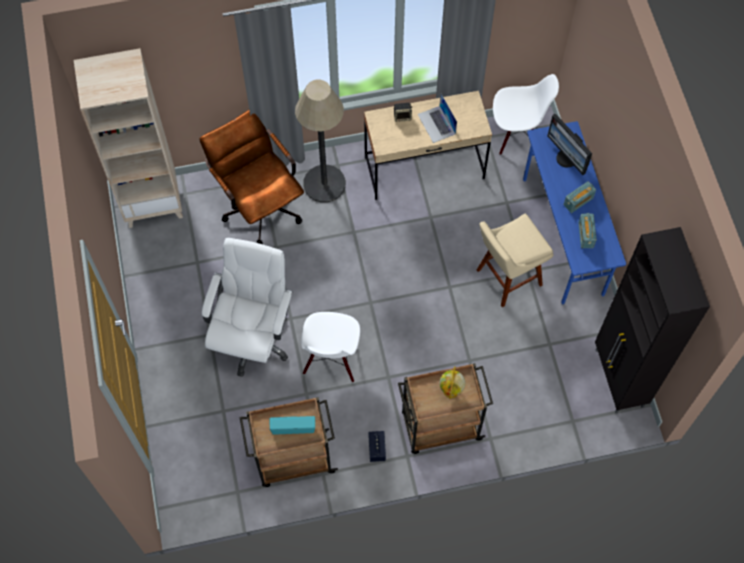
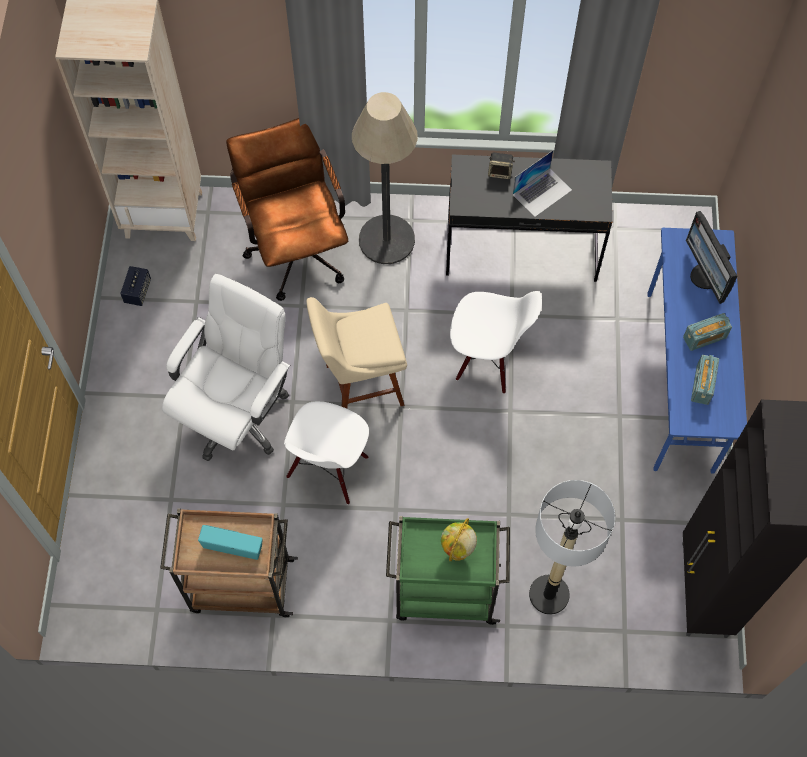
camera: 15 degrees right, 0 degrees up
beige desk [364,91,492,200] -> black desk [446,154,613,282]
speaker [369,431,386,462] -> speaker moved to [120,266,151,306]
brown cart [398,363,493,454] -> green cart [386,516,510,625]
laptop [418,94,457,143] -> laptop turned 120 degrees counterclockwise [513,150,572,217]
beige stool [477,213,554,307] -> beige stool moved to [306,297,407,409]
white chair [493,74,559,155] -> white chair moved to [450,291,542,394]
none -> floor lamp [529,480,615,615]

